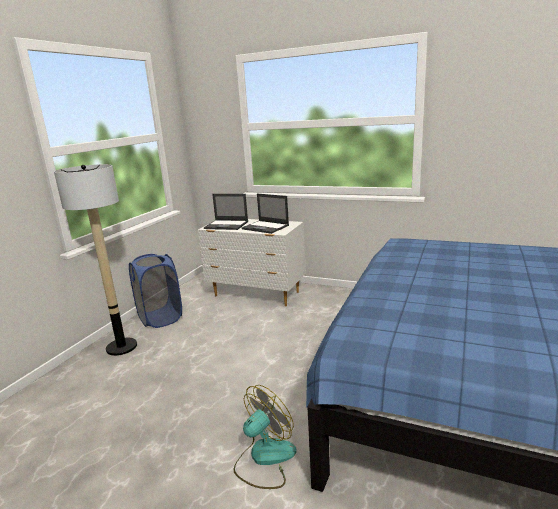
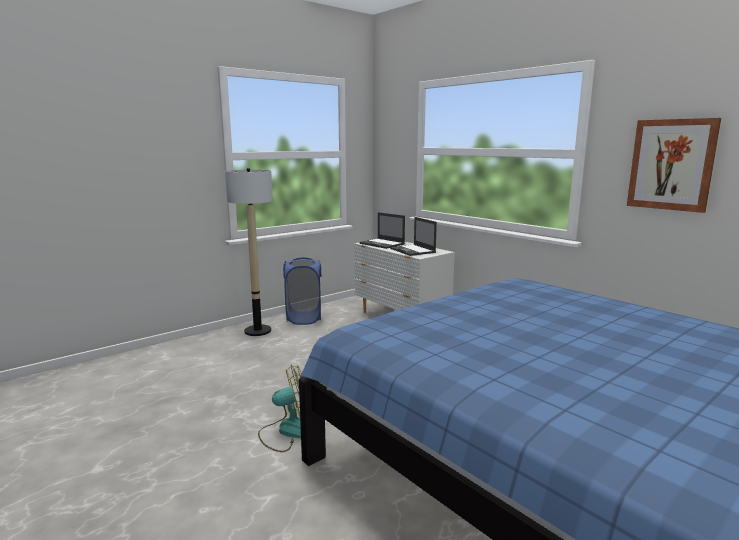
camera: 25 degrees right, 5 degrees down
none -> picture [627,118,721,213]

